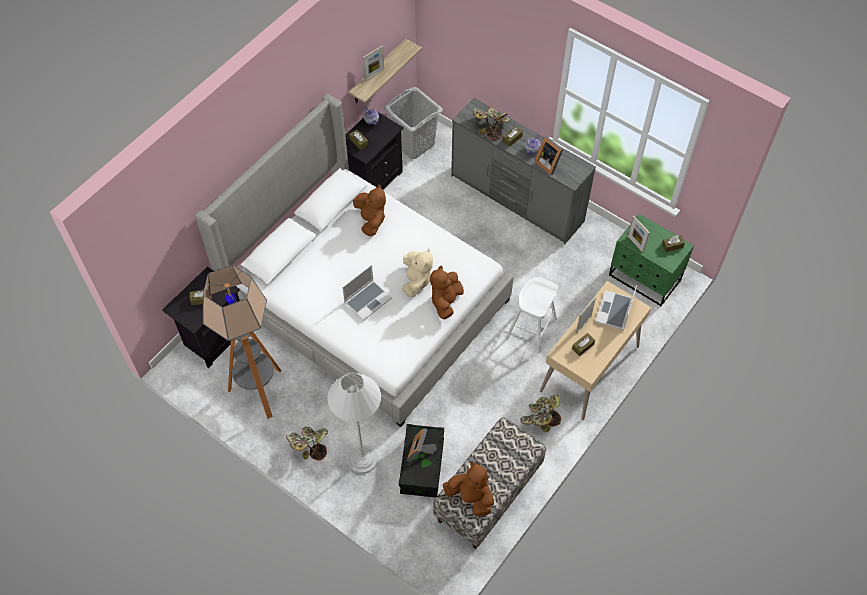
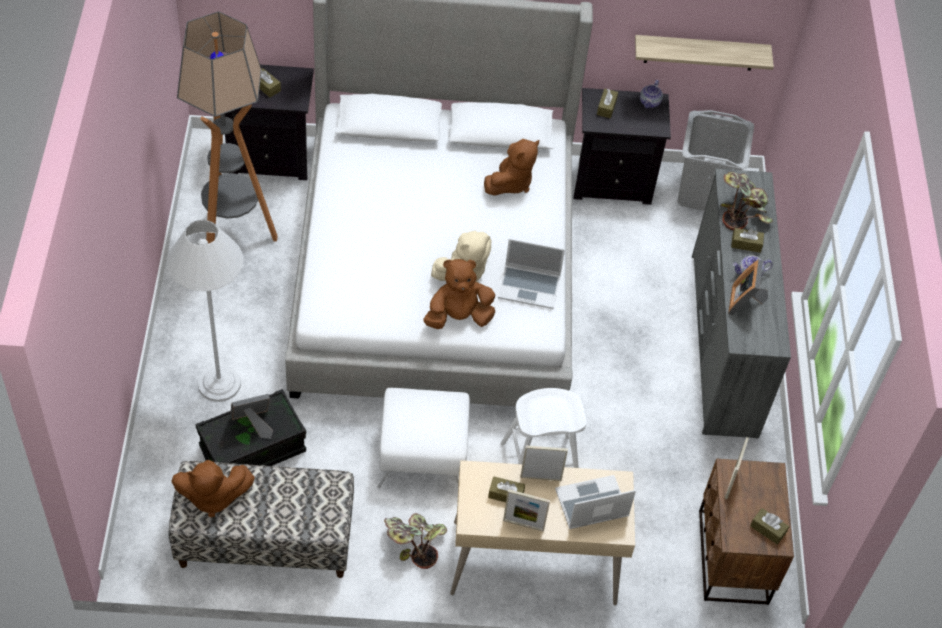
camera: 50 degrees right, 5 degrees down
potted plant [286,427,328,461] -> none
laptop [342,265,392,321] -> laptop moved to [498,239,565,309]
picture frame [363,46,384,81] -> picture frame moved to [503,489,550,532]
brown plush toy [443,462,494,516] -> brown plush toy turned 90 degrees clockwise [171,460,255,517]
green nightstand [609,214,694,307] -> brown nightstand [699,458,794,605]
none -> white ottoman [377,388,470,488]

